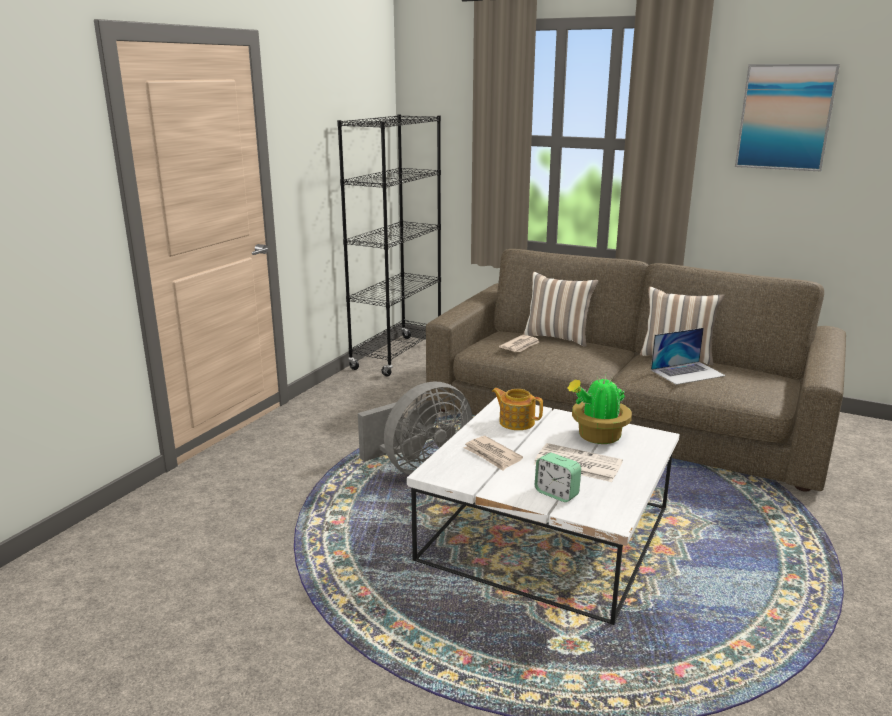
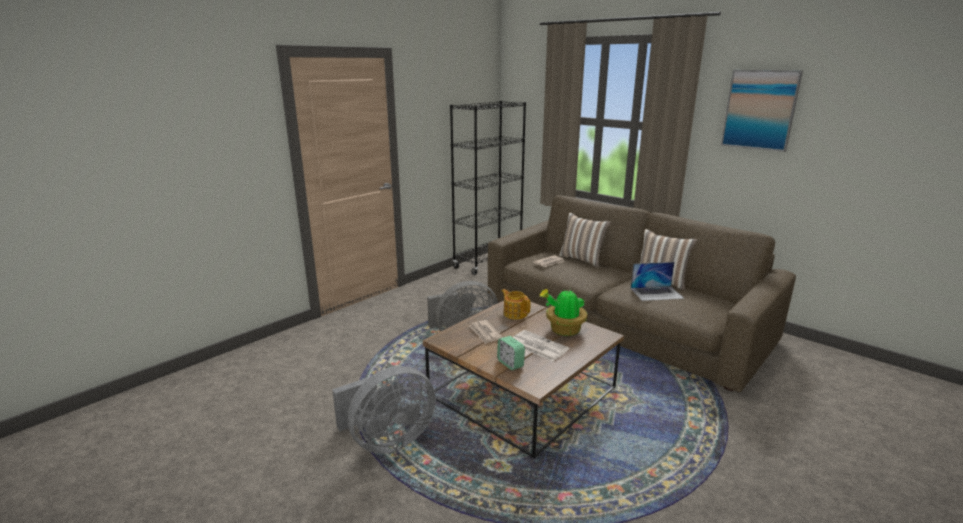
camera: 15 degrees right, 0 degrees up
white coffee table [407,397,680,625] -> brown coffee table [423,300,624,458]
none -> grey fan [332,366,436,454]

